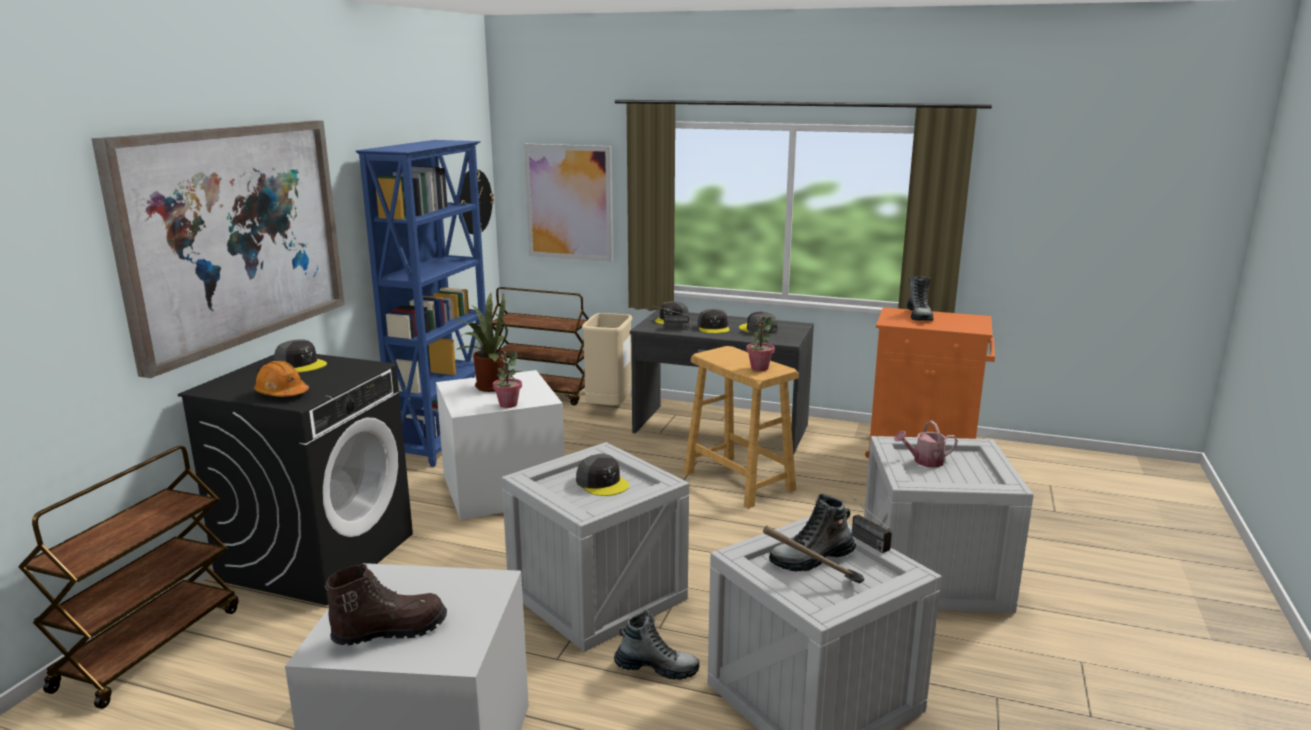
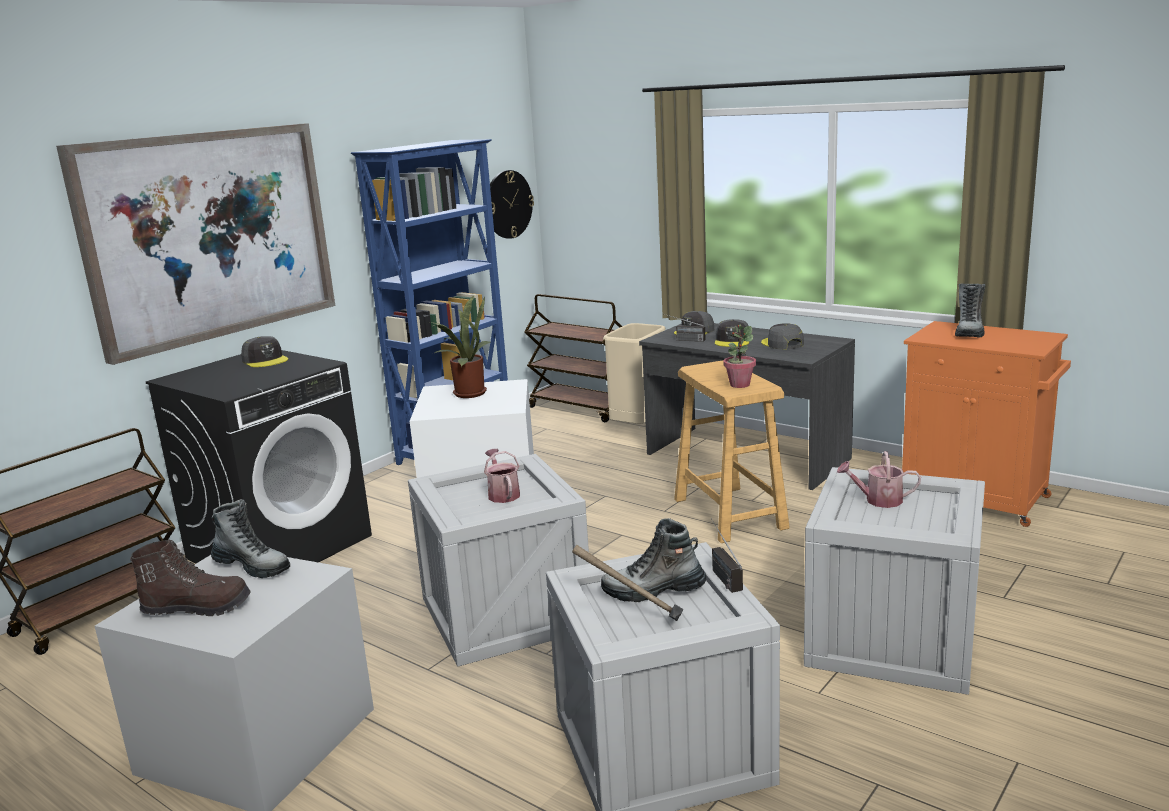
camera: 20 degrees right, 0 degrees up
orange hard hat [254,361,309,397] -> none
potted plant [493,351,522,408] -> none
picture [524,144,613,262] -> none
grey cap [576,454,629,496] -> watering can [484,449,520,503]
boot [614,610,700,680] -> boot moved to [211,499,290,578]

